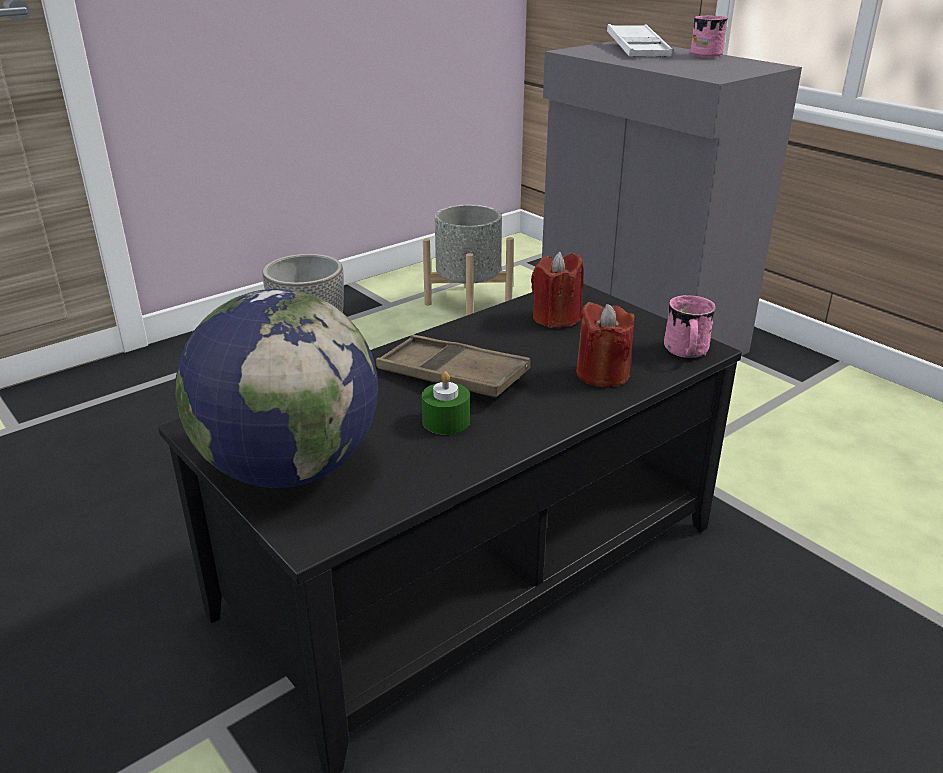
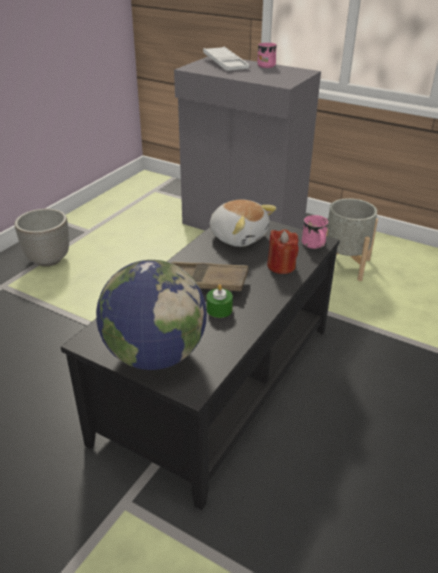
camera: 20 degrees left, 5 degrees up
grey planter [423,205,514,316] -> grey planter moved to [326,198,378,281]
red candle [531,252,584,328] -> plush toy [210,199,277,247]

